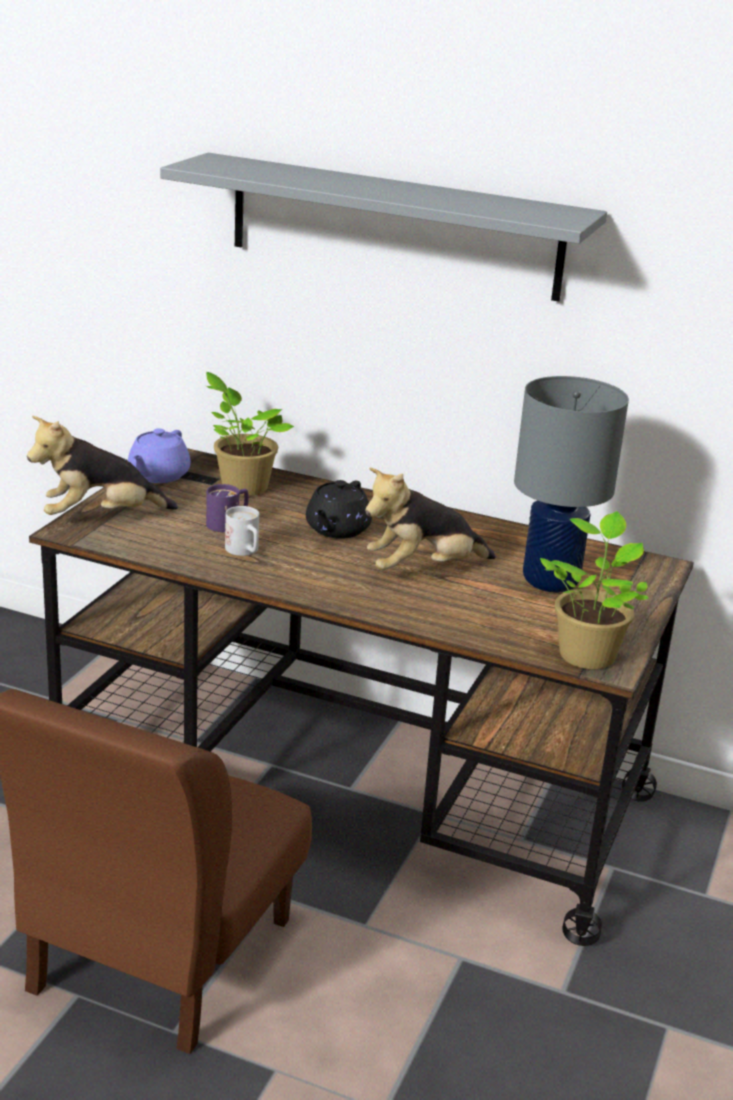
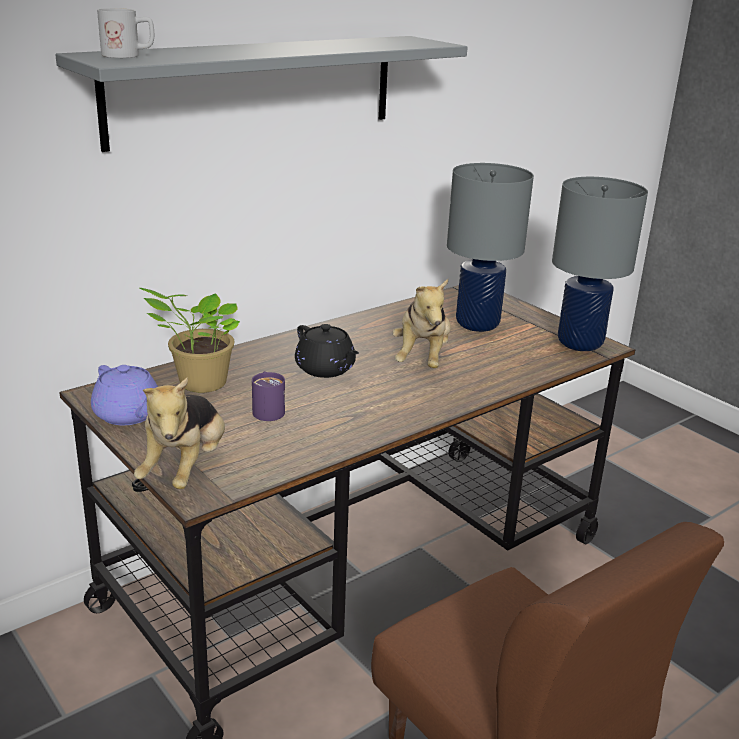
camera: 60 degrees left, 0 degrees up
white mug [225,506,259,556] -> white mug moved to [97,8,154,58]
potted plant [540,511,649,669] -> grey table lamp [552,177,648,351]

